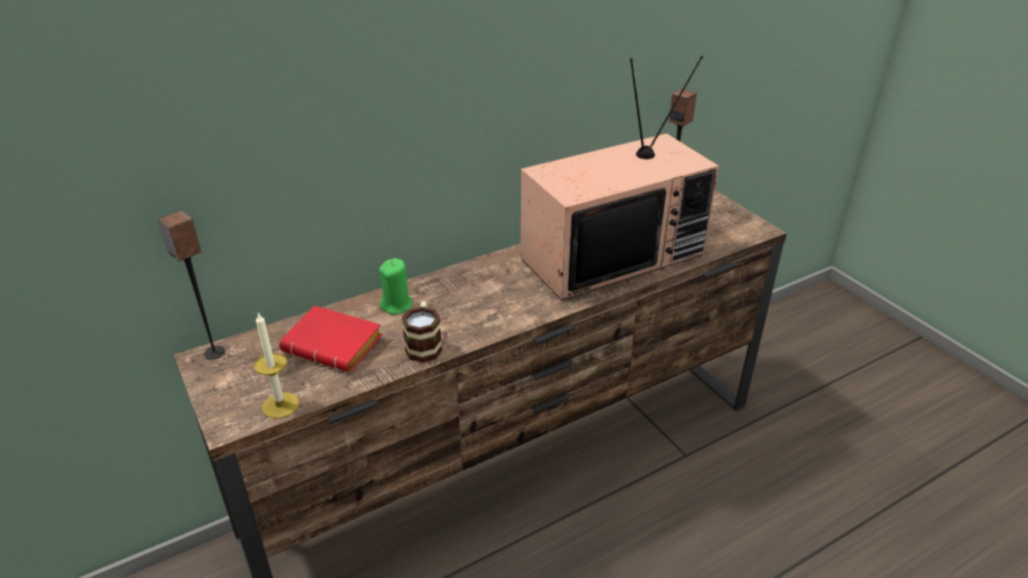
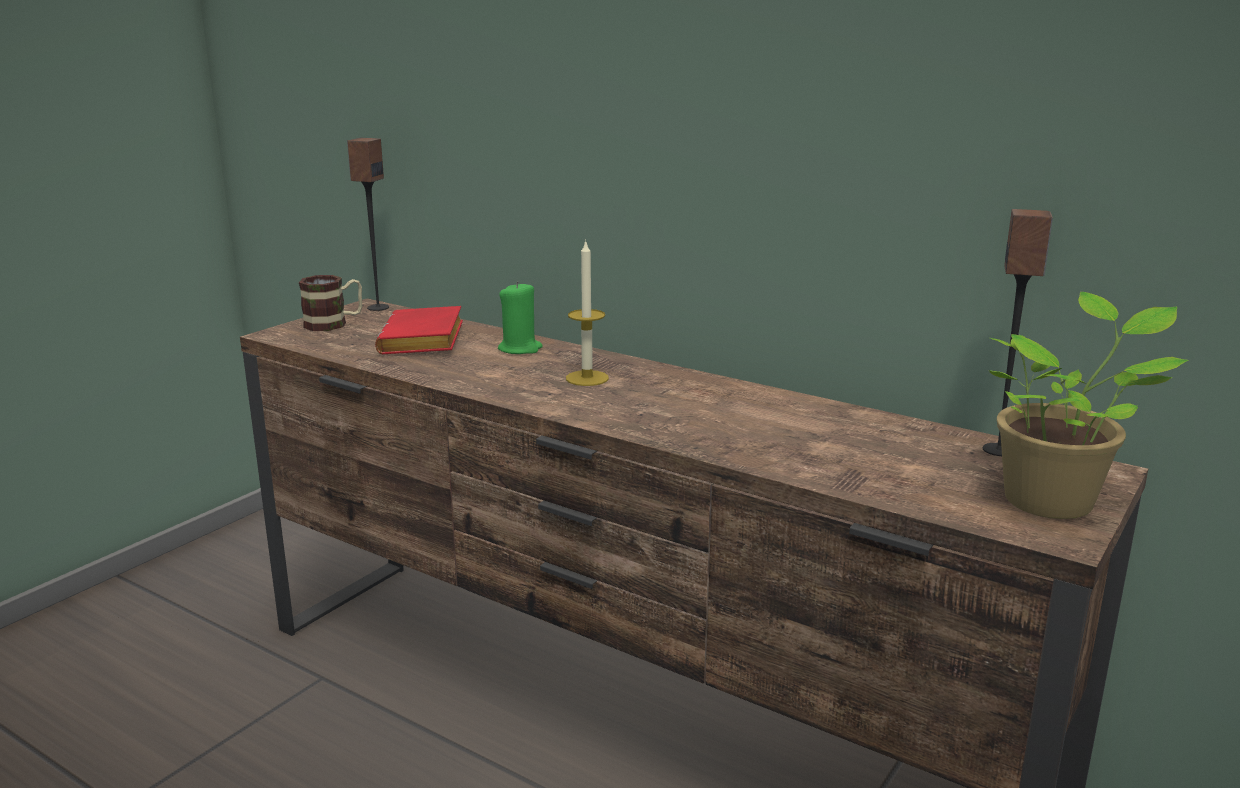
camera: 65 degrees right, 15 degrees down
candle [254,312,299,418] -> candle moved to [566,240,609,386]
mug [402,301,442,363] -> mug moved to [299,275,362,331]
television [520,56,719,300] -> none
none -> potted plant [989,292,1189,519]

